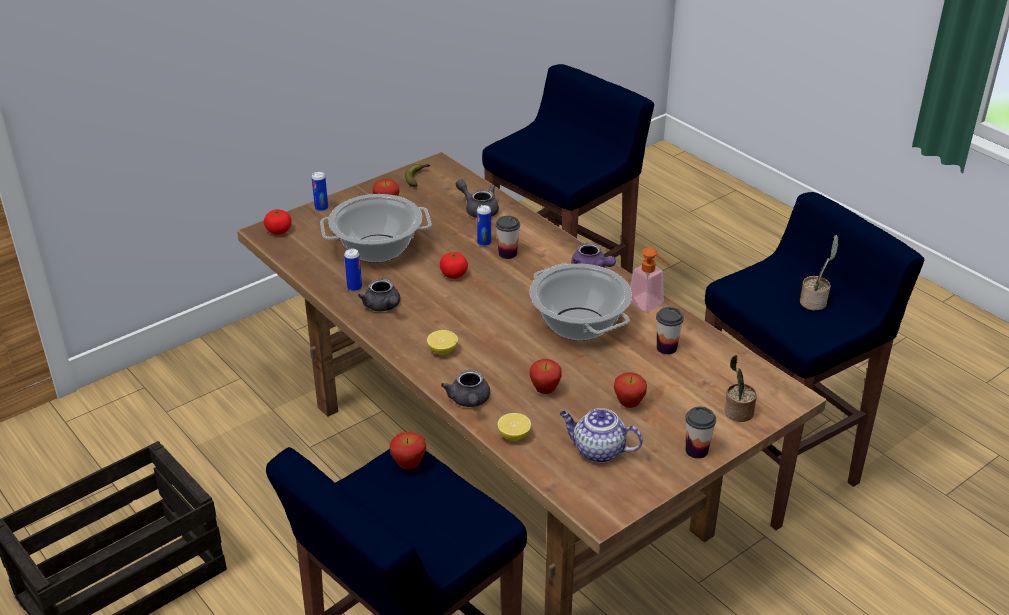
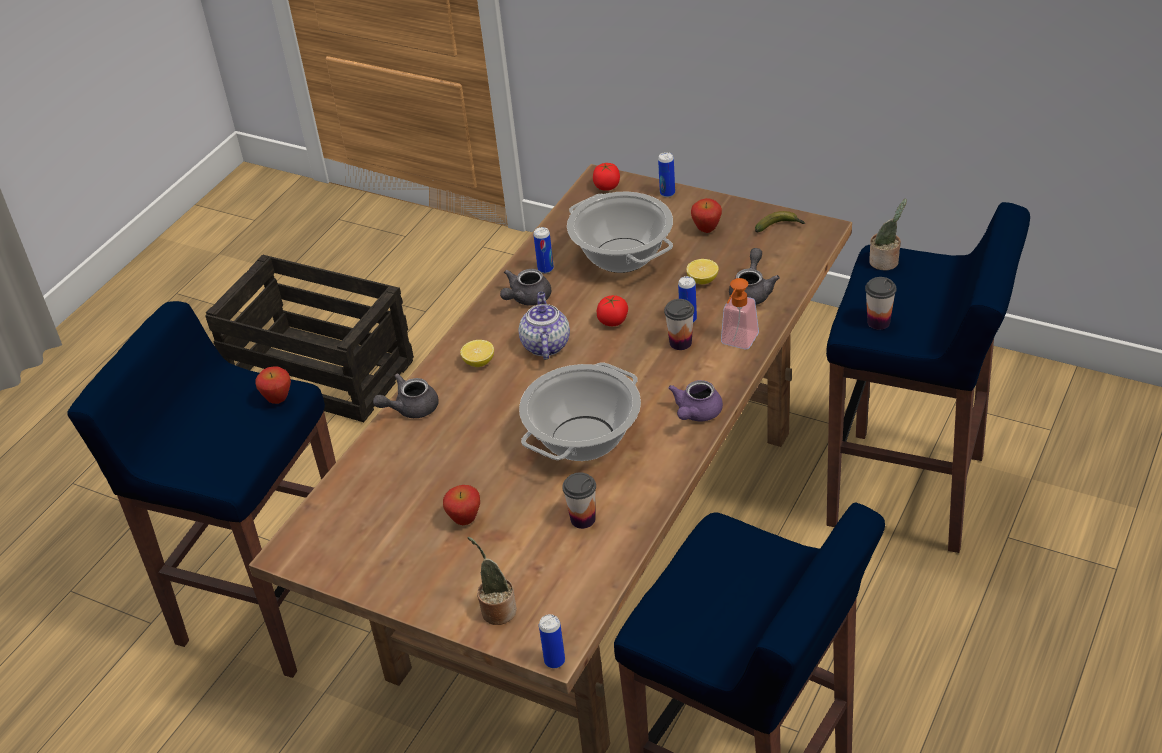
camera: 70 degrees right, 5 degrees up
lemon [498,413,531,441] -> lemon moved to [686,259,719,284]
apple [530,359,562,394] -> none
teapot [560,408,643,463] -> teapot moved to [518,292,570,360]
soap dispenser [630,248,669,312] -> soap dispenser moved to [721,278,759,349]
cup [685,407,716,459] -> cup moved to [865,277,896,330]
potted plant [800,235,838,311] -> potted plant moved to [869,199,907,271]
none -> can [539,614,565,668]

